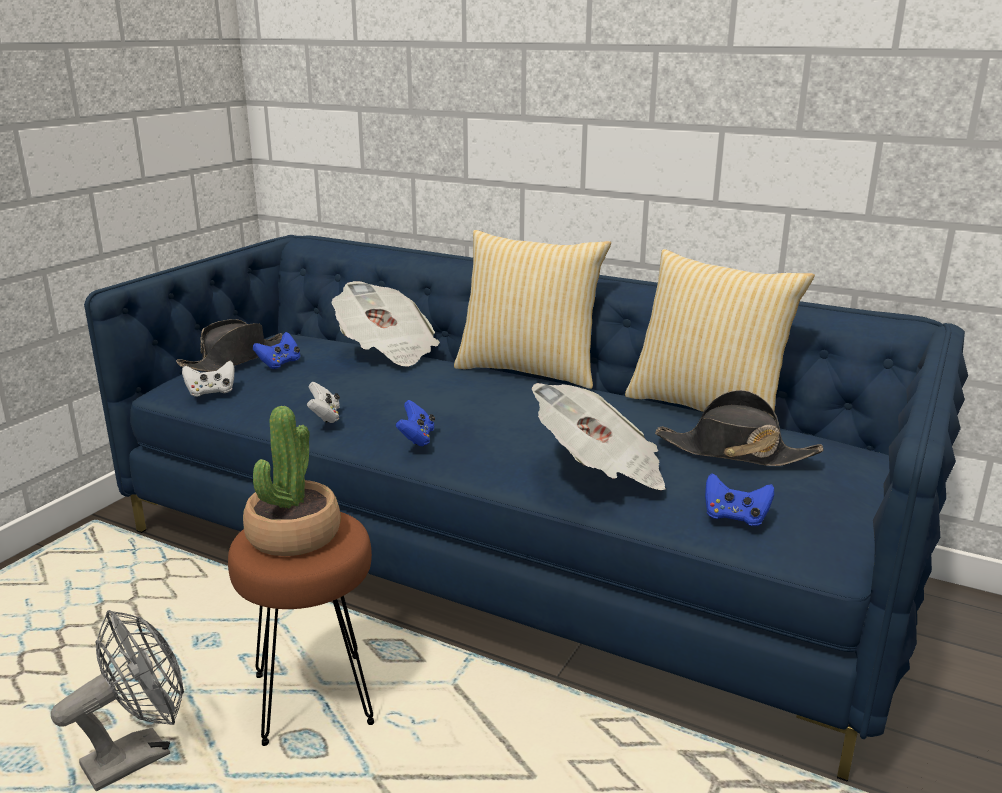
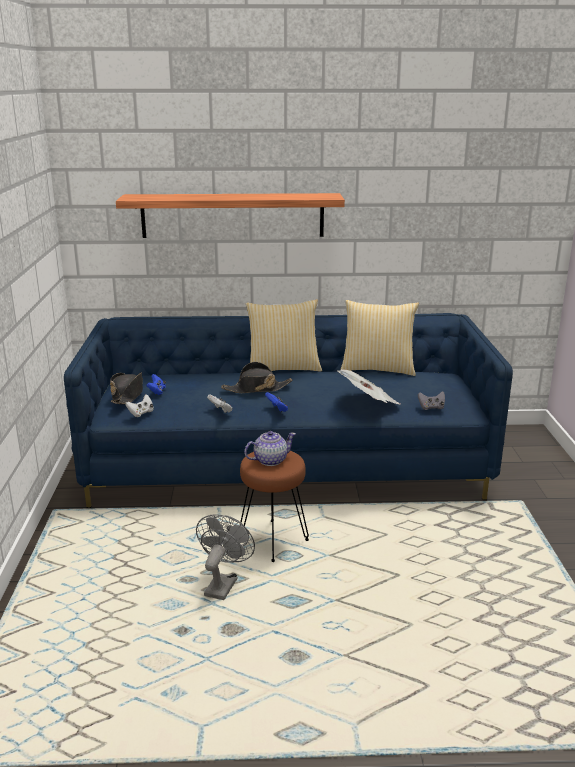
camera: 30 degrees left, 0 degrees up
potted plant [243,406,341,556] -> teapot [244,431,296,466]
newspaper [332,281,440,367] -> none
black hat [655,390,823,466] -> black hat moved to [221,362,293,393]
blue game controller [705,474,774,526] -> grey game controller [418,391,445,410]
none -> shelf [116,193,345,238]

